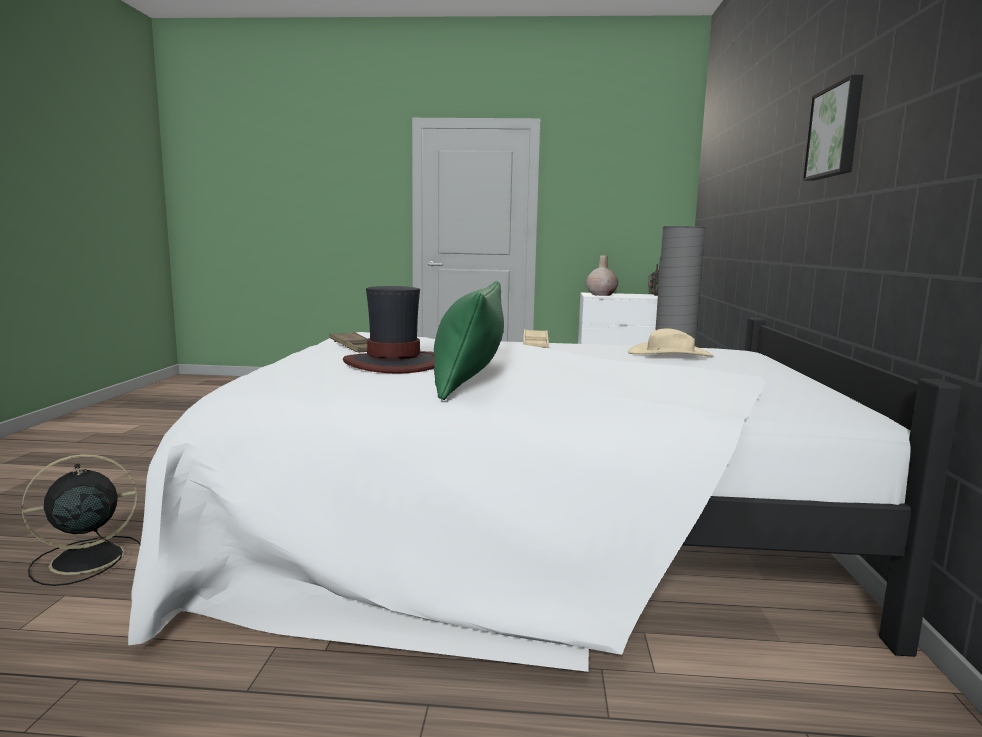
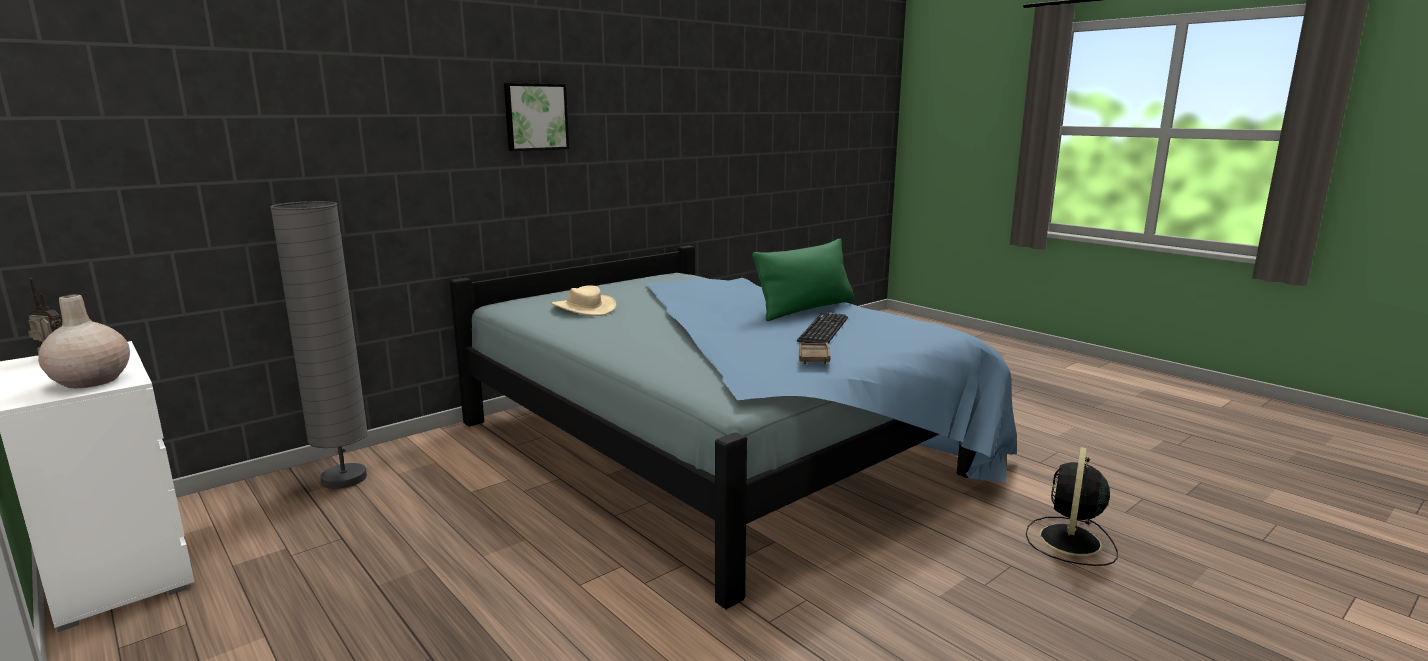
camera: 135 degrees left, 5 degrees up
black fan [22,454,140,586] -> black fan turned 105 degrees clockwise [1026,447,1118,566]
white bed [128,318,961,672] -> blue bed [450,245,1017,609]
hat [343,286,434,374] -> keyboard [797,313,848,343]
beige tray [523,329,549,348] -> none

